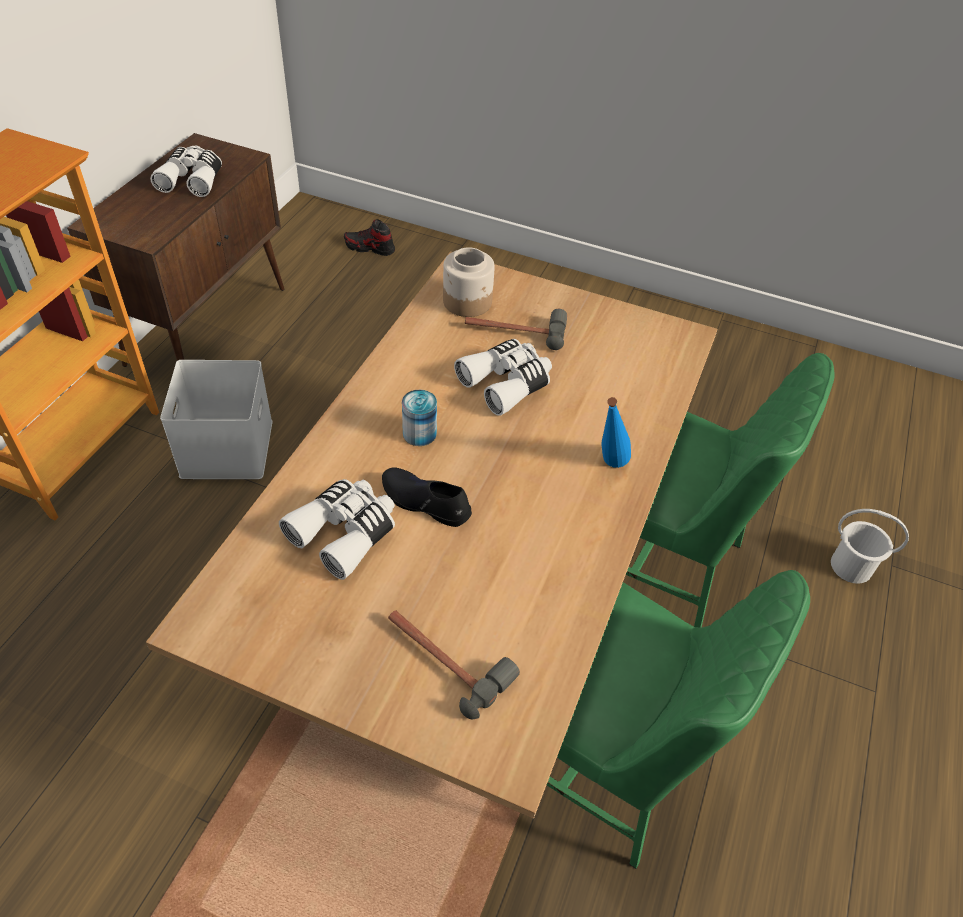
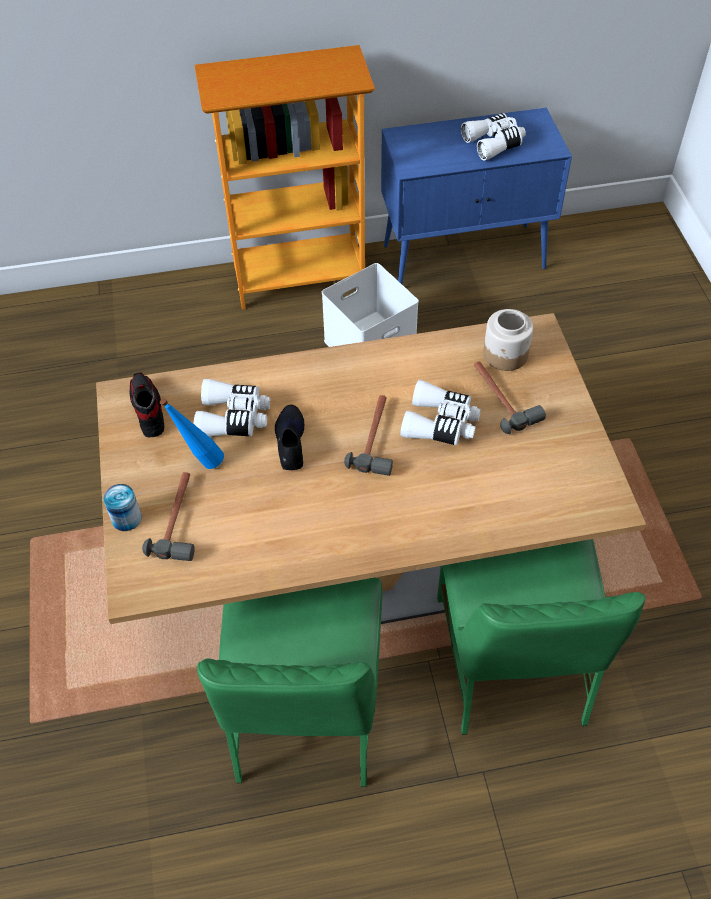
camera: 60 degrees right, 5 degrees up
brown cabinet [67,133,284,367] -> blue cabinet [381,108,572,284]
shoe [344,219,395,256] -> shoe moved to [130,372,164,437]
can [402,390,437,446] -> can moved to [103,484,142,531]
blue bottle [601,397,631,468] -> blue bottle moved to [160,398,224,469]
white bucket [831,509,909,584] -> none
none -> hammer [344,395,393,476]

